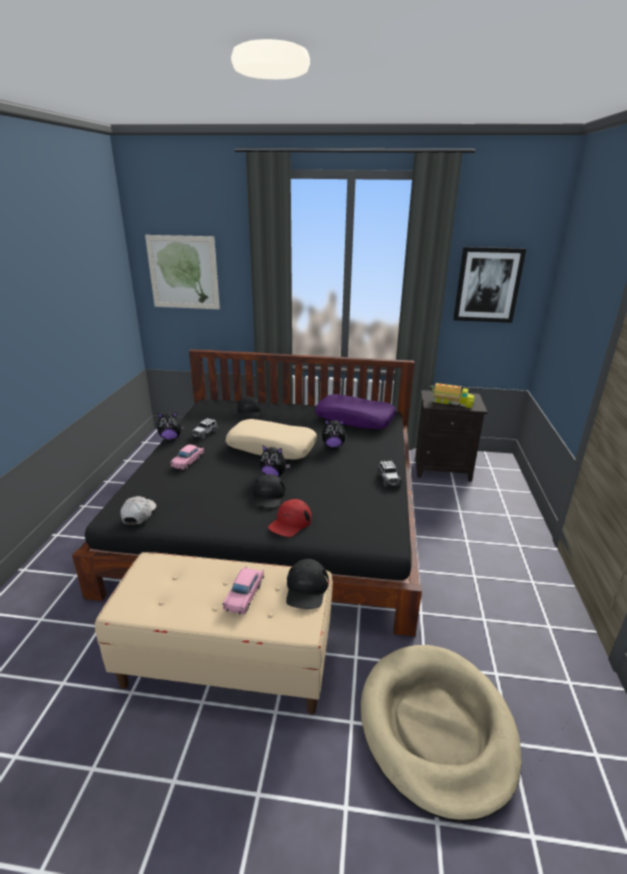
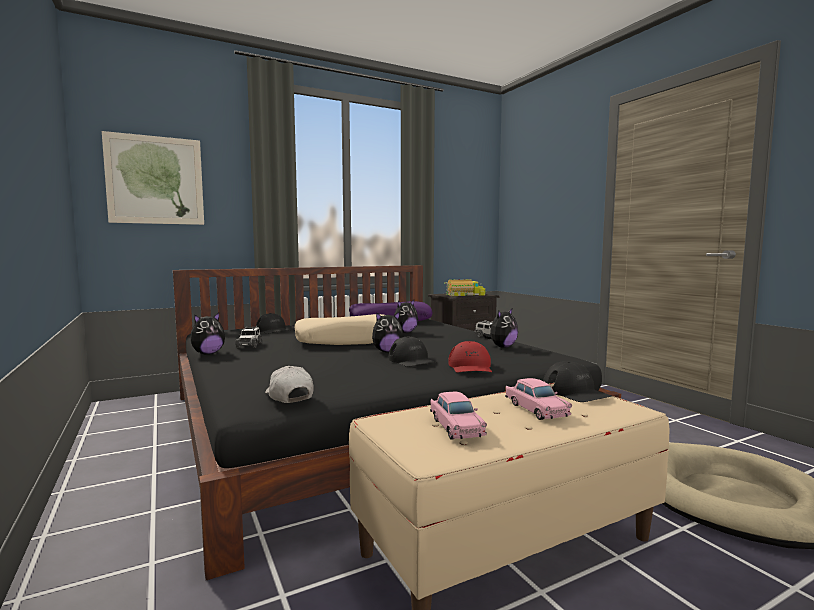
camera: 35 degrees left, 20 degrees down
pink toy car [170,445,204,469] -> pink toy car moved to [430,392,487,439]
picture [453,247,526,323] -> none
none -> plush toy [483,309,518,348]

